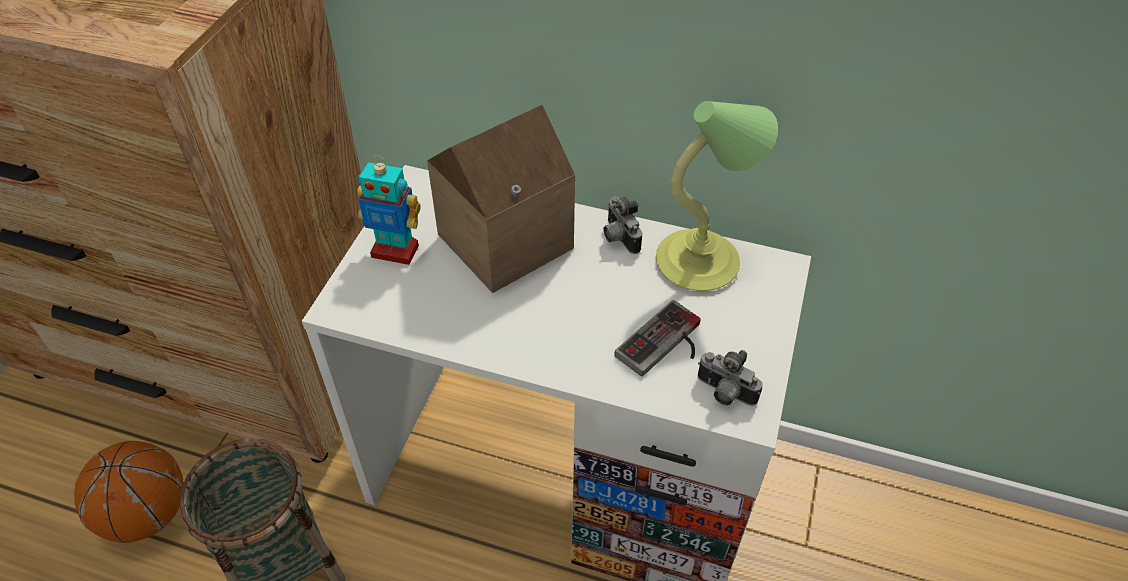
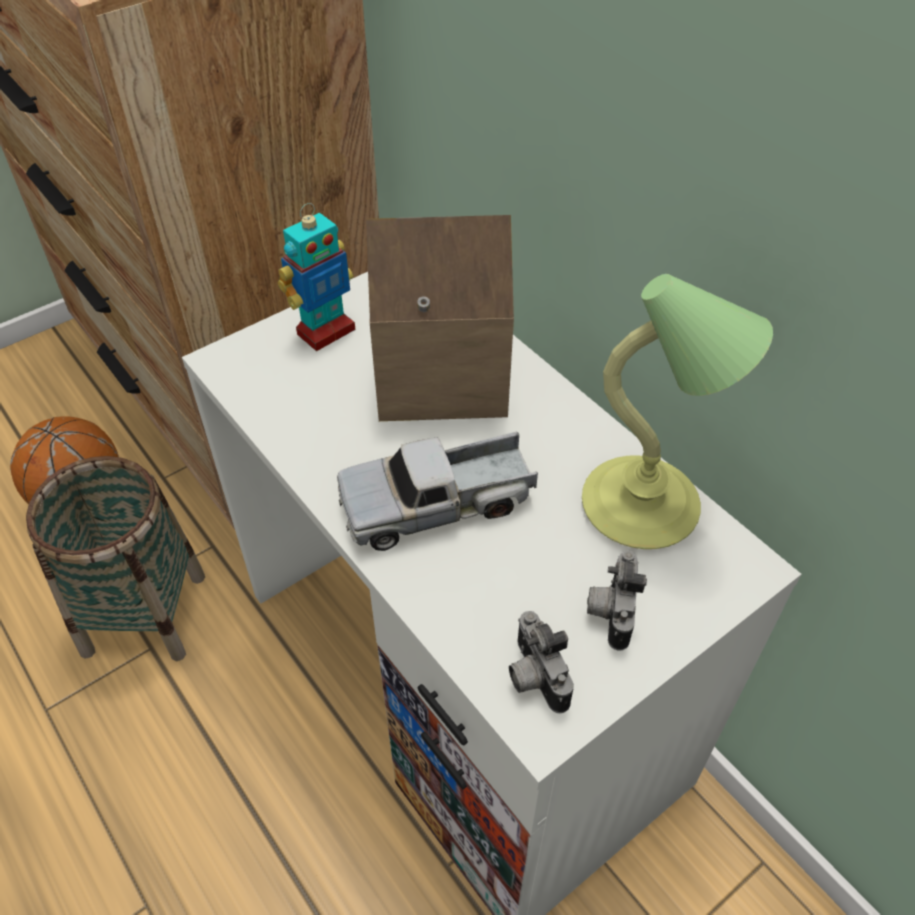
camera: 35 degrees right, 0 degrees up
toy robot [357,155,421,265] -> toy robot turned 90 degrees counterclockwise [278,203,355,351]
camera [604,196,642,254] -> camera moved to [587,551,647,651]
game controller [614,300,701,376] -> none
none -> toy truck [337,431,538,551]

